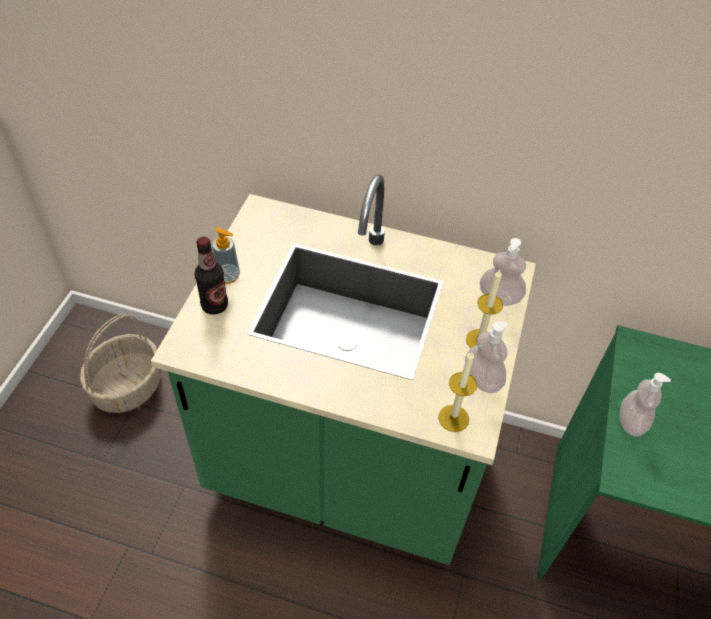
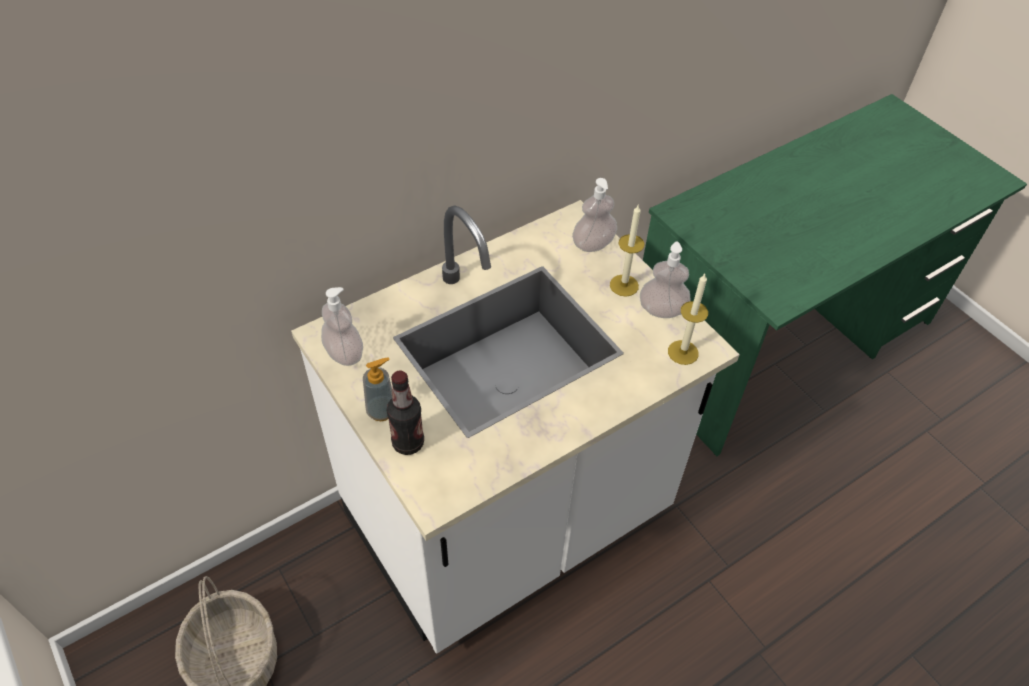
camera: 50 degrees left, 0 degrees up
green counter [151,174,536,565] -> white counter [291,200,740,654]
soap dispenser [620,373,671,436] -> soap dispenser moved to [321,287,363,366]

